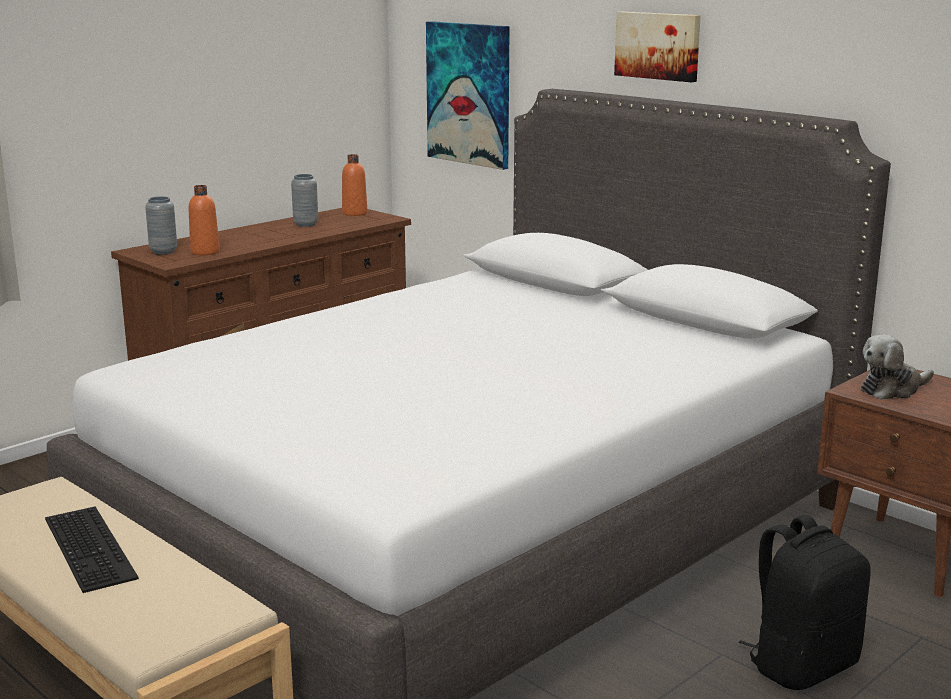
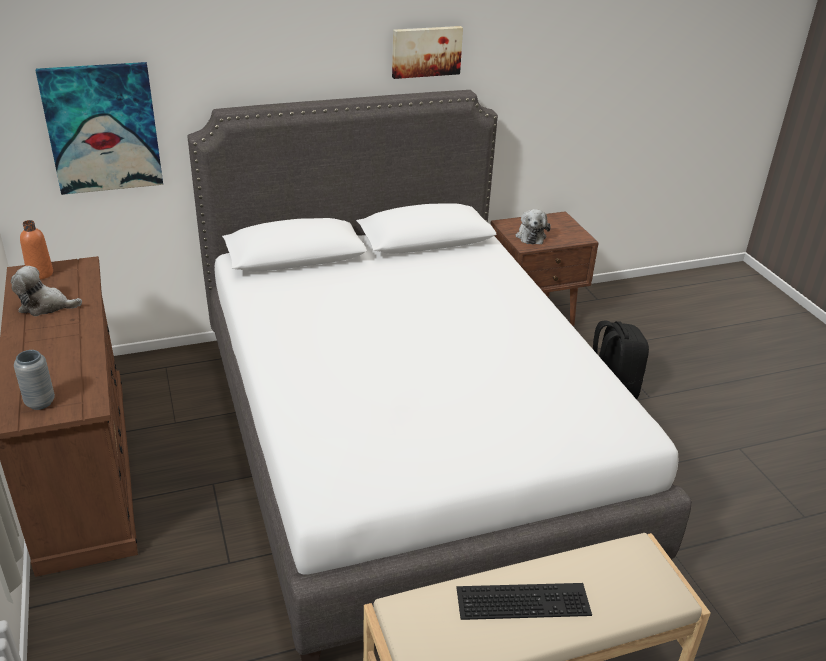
camera: 65 degrees left, 15 degrees up
orange bottle [188,185,220,255] -> none
grey vase [291,174,318,227] -> plush toy [11,266,82,316]
picture [614,12,701,82] -> picture moved to [392,26,463,79]

